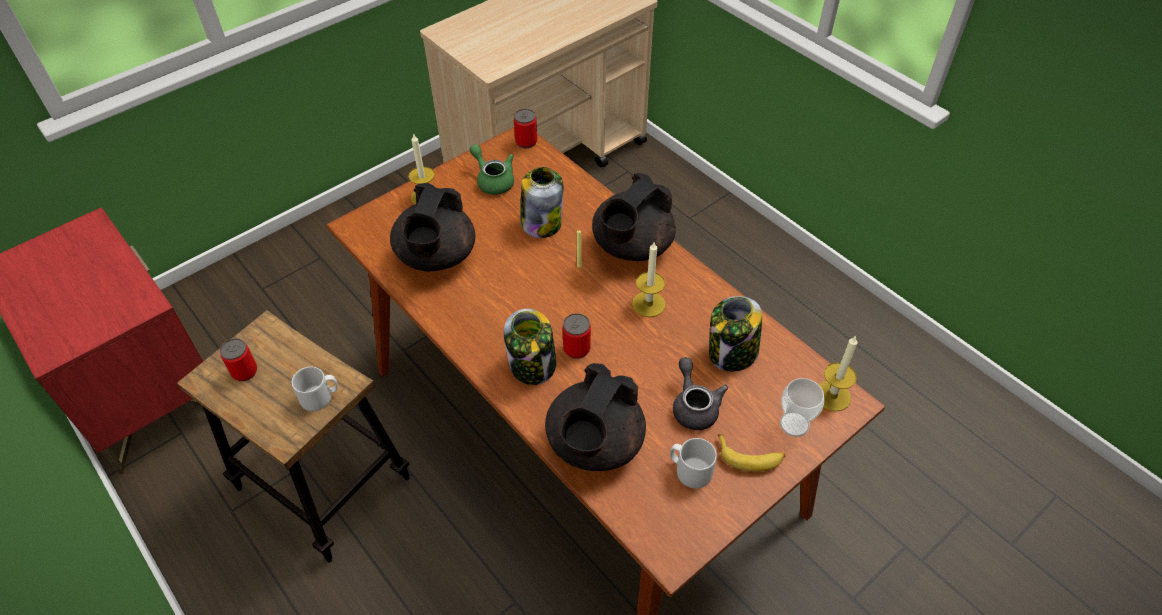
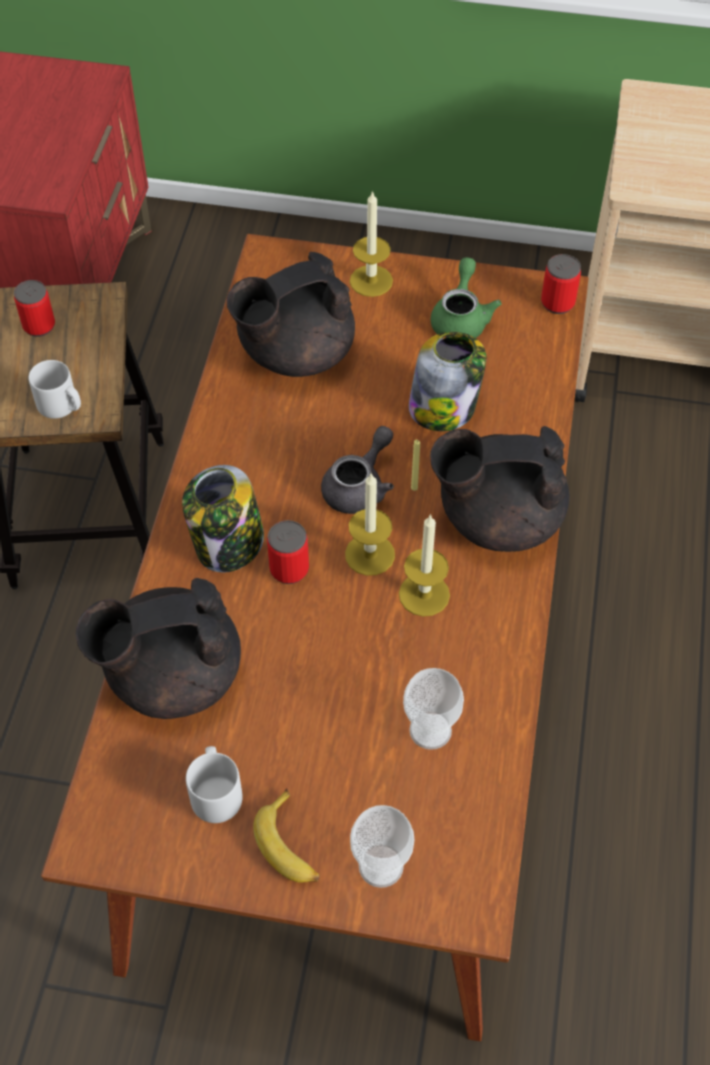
camera: 50 degrees right, 5 degrees up
grey teapot [673,357,728,430] -> grey teapot moved to [321,426,394,514]
jar [709,296,762,372] -> cup [403,668,464,750]
candle [819,335,857,411] -> candle moved to [345,472,395,576]

